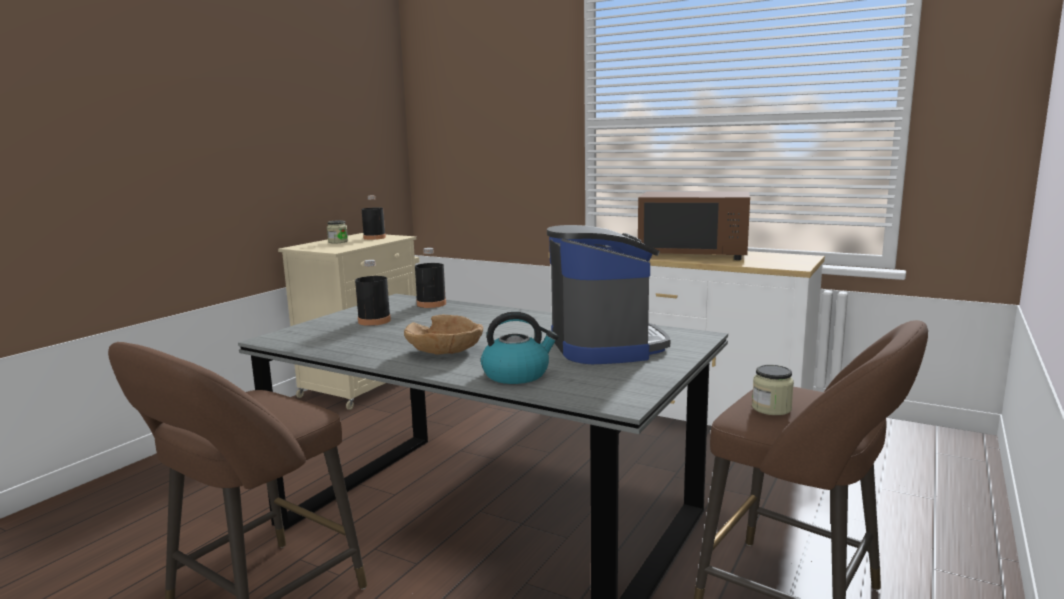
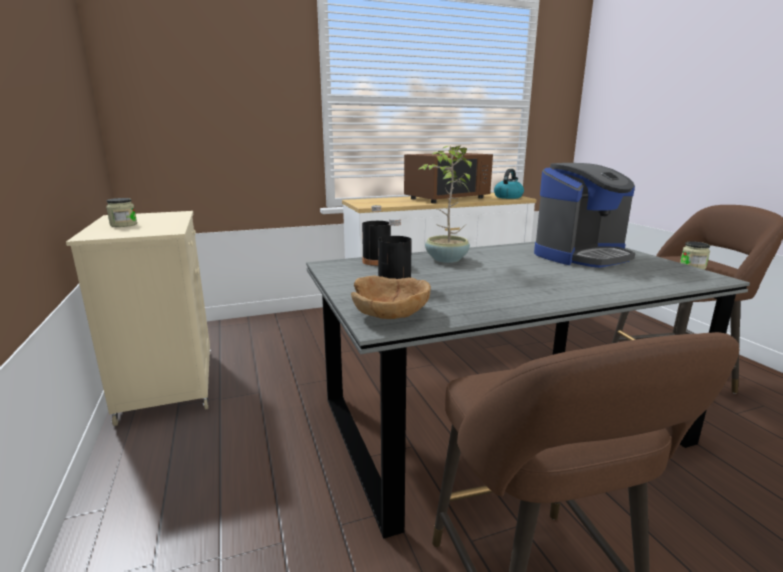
camera: 50 degrees left, 5 degrees up
black bottle [362,195,386,240] -> none
brown bowl [404,315,483,355] -> brown bowl moved to [351,276,431,319]
kettle [481,312,558,384] -> kettle moved to [494,169,524,199]
coffee machine [547,225,670,364] -> coffee machine turned 120 degrees clockwise [534,163,635,268]
none -> potted plant [419,146,472,263]

